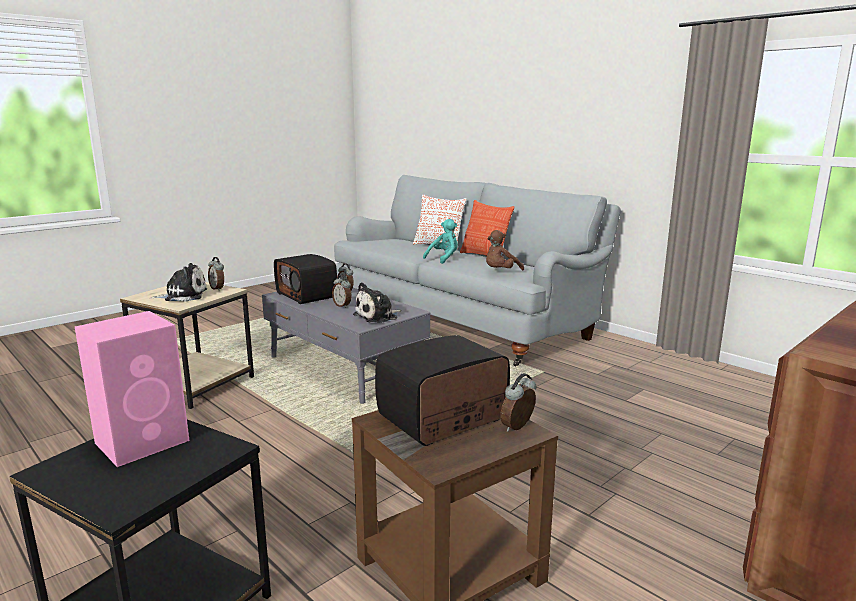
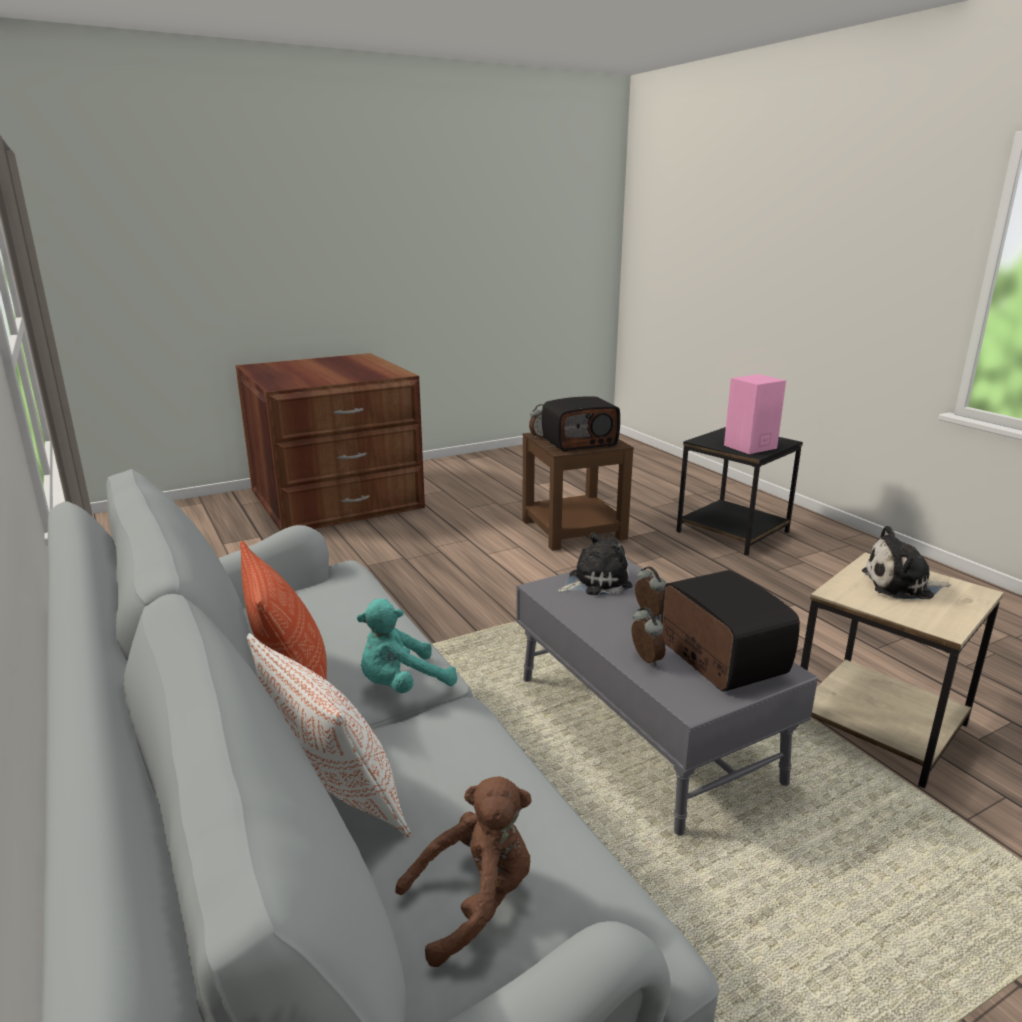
camera: 165 degrees left, 5 degrees up
alarm clock [208,257,224,291] -> none
brown plush toy [486,230,524,270] -> brown plush toy moved to [395,776,532,967]

